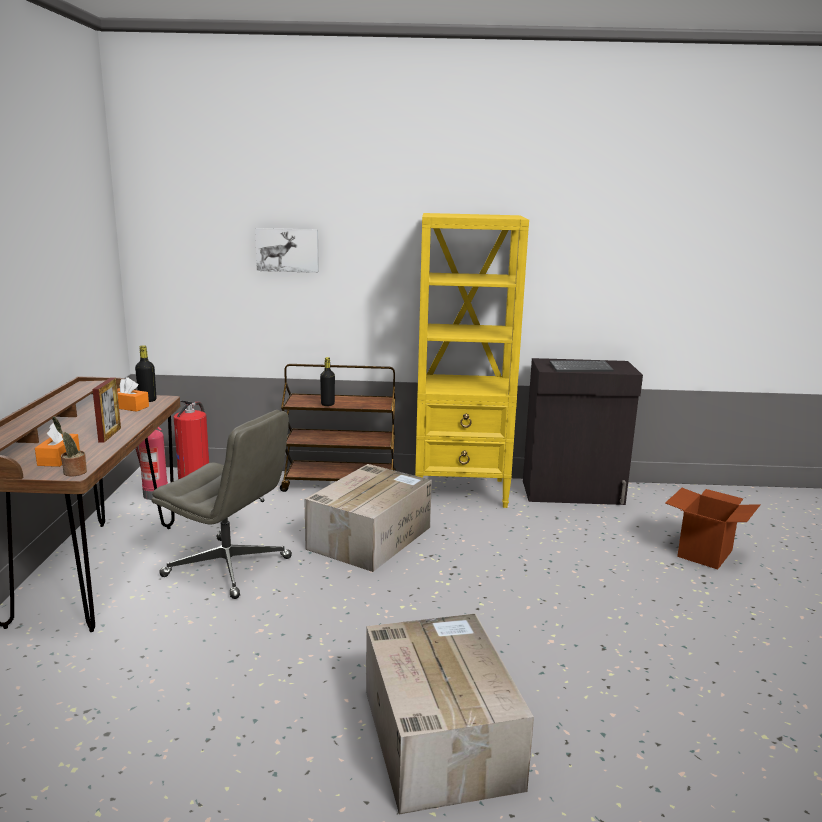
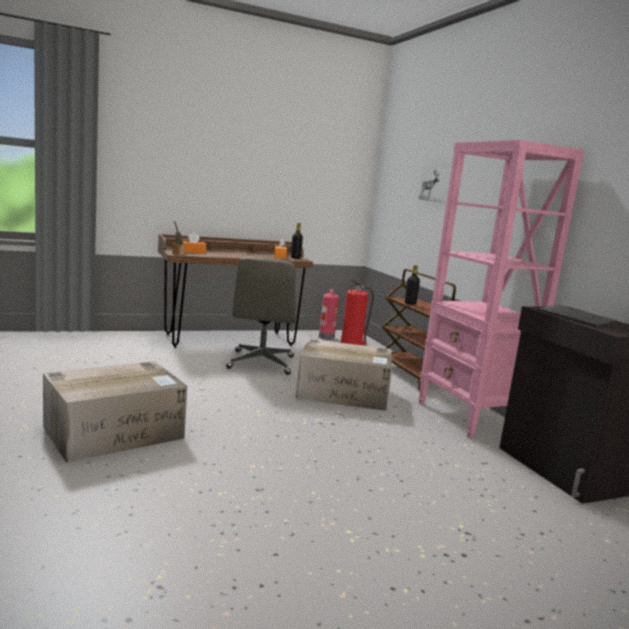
camera: 65 degrees right, 5 degrees down
picture frame [92,378,121,443] -> none
yellow bookcase [415,213,529,508] -> pink bookcase [418,140,584,439]
cardboard box [665,488,761,569] -> none

